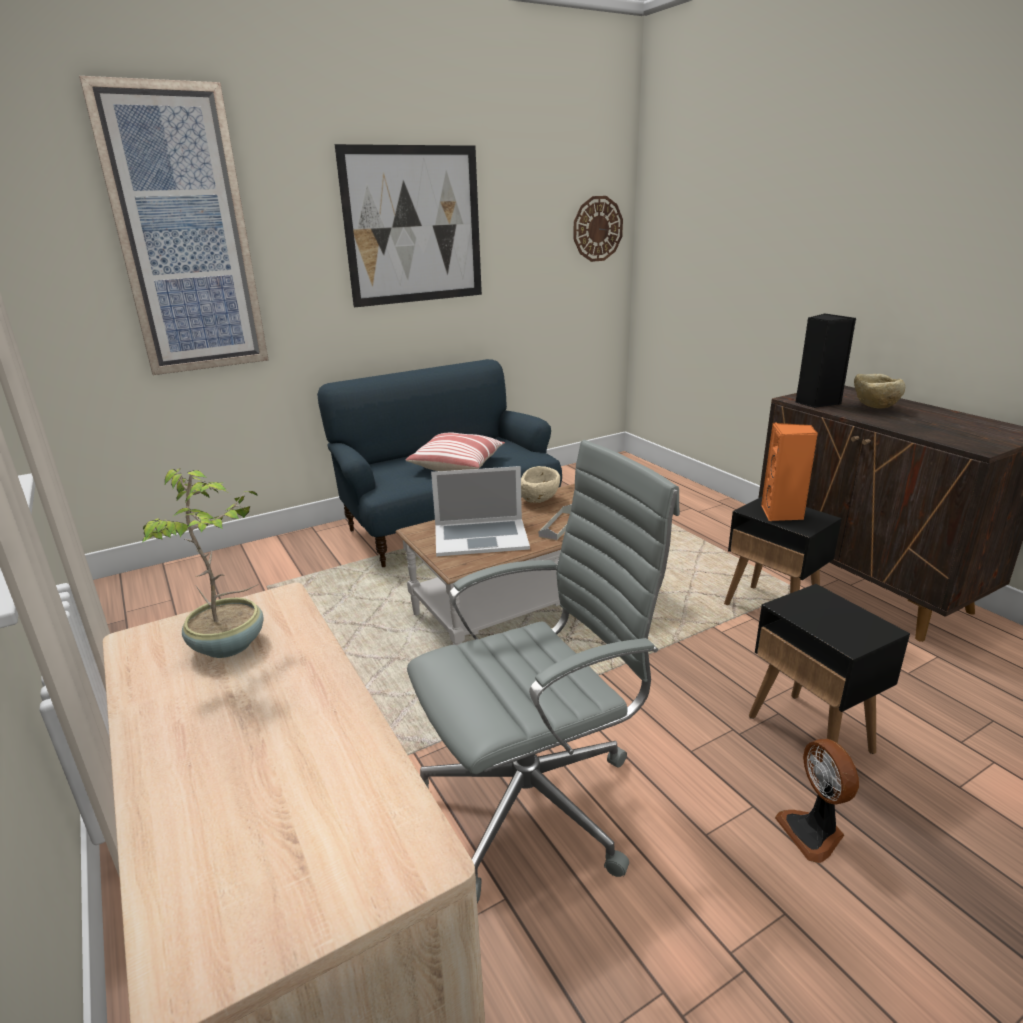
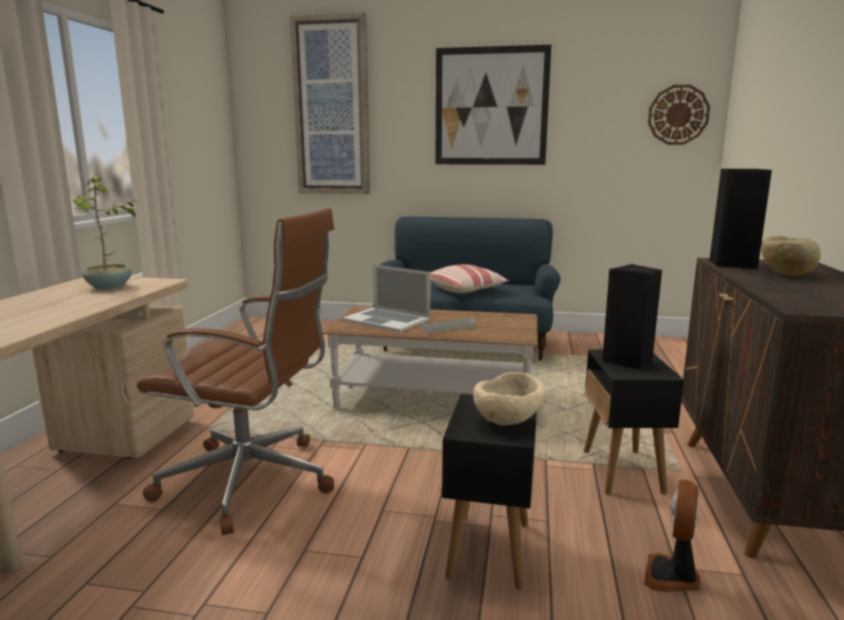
camera: 40 degrees right, 10 degrees down
grey office chair [407,440,680,903] -> brown office chair [137,208,334,535]
beige bowl [521,466,560,503] -> beige bowl moved to [473,372,544,426]
orange speaker [761,423,818,521] -> black speaker [602,264,662,370]
fan [775,739,859,863] -> fan moved to [644,480,700,592]

